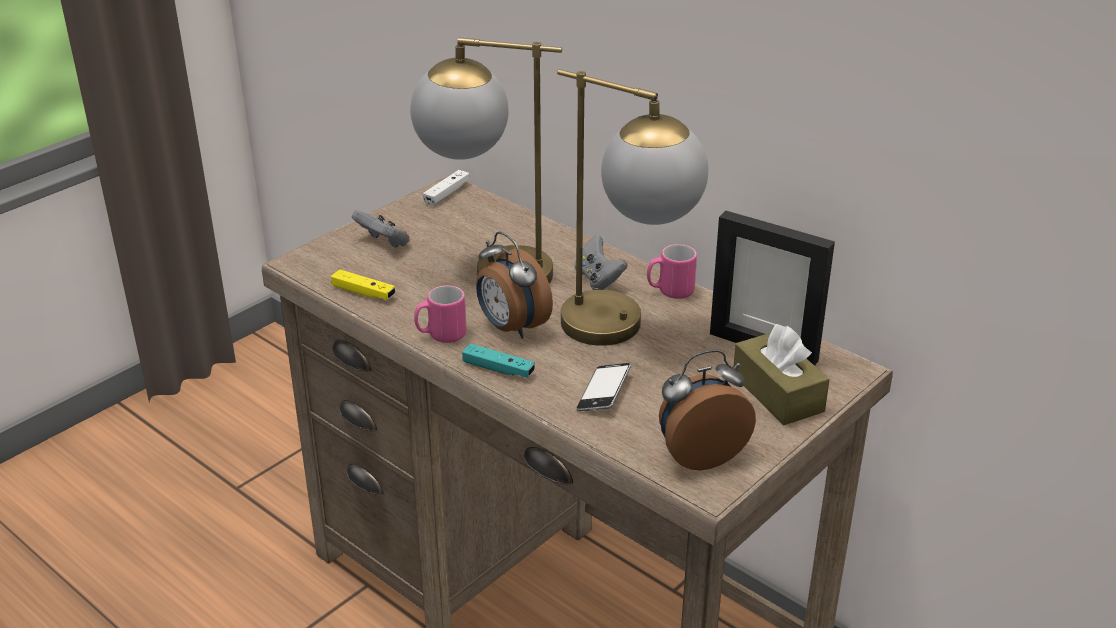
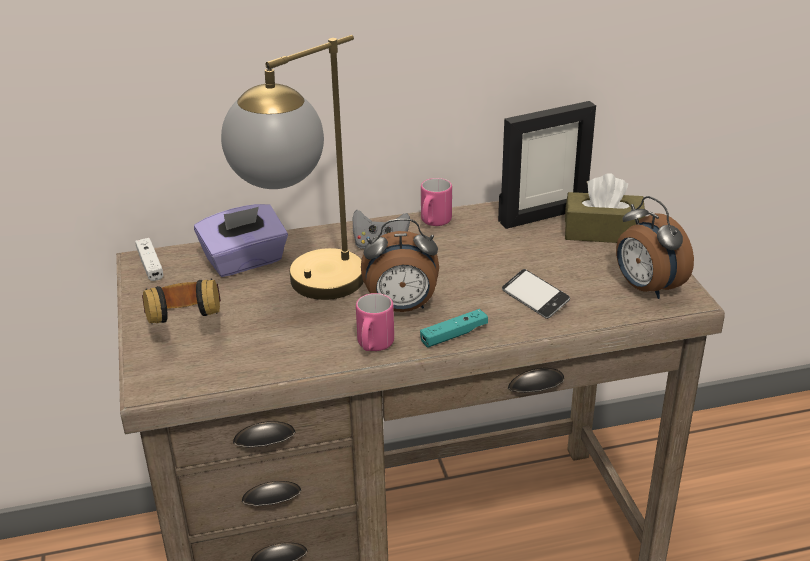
camera: 55 degrees left, 0 degrees up
yellow game controller [331,269,396,300] -> none
grey game controller [352,210,410,248] -> headphones [142,278,221,324]
table lamp [557,69,708,346] -> none
alarm clock [659,350,756,470] -> alarm clock turned 45 degrees counterclockwise [616,196,694,299]
none -> purple tissue box [194,204,288,277]

